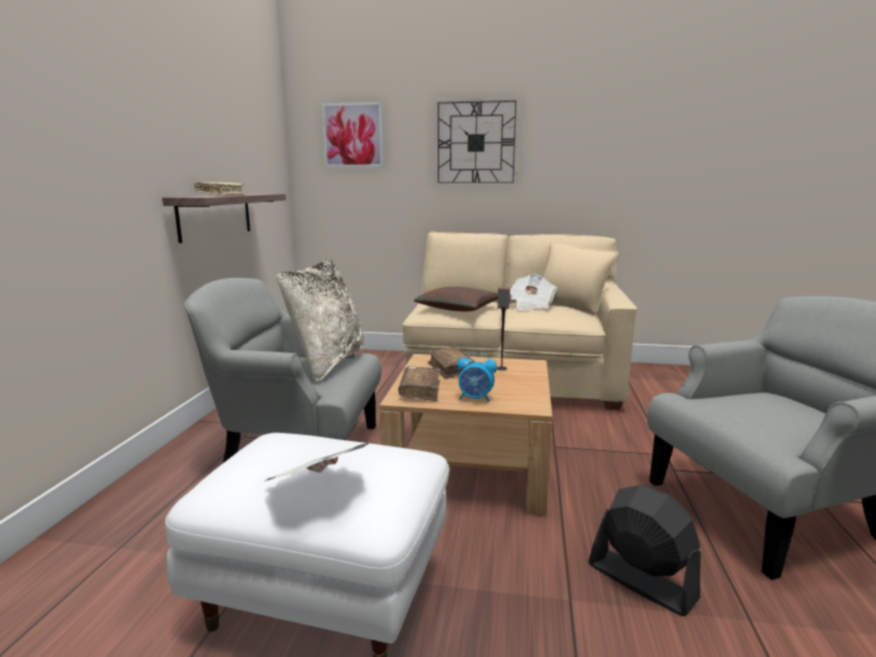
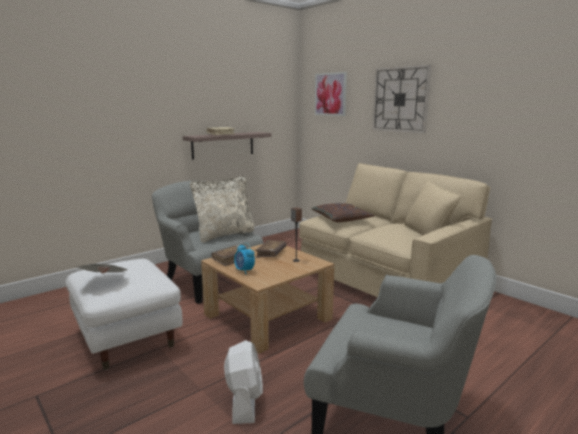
camera: 40 degrees right, 0 degrees up
newspaper [510,274,557,311] -> none
black fan [588,485,701,616] -> white fan [224,340,263,424]

